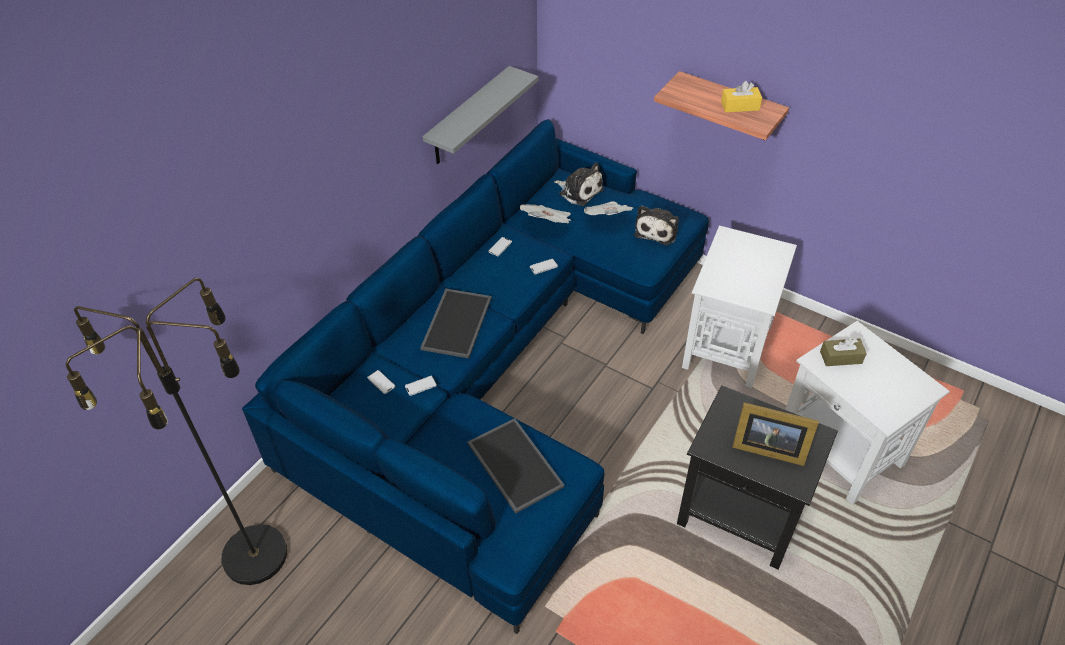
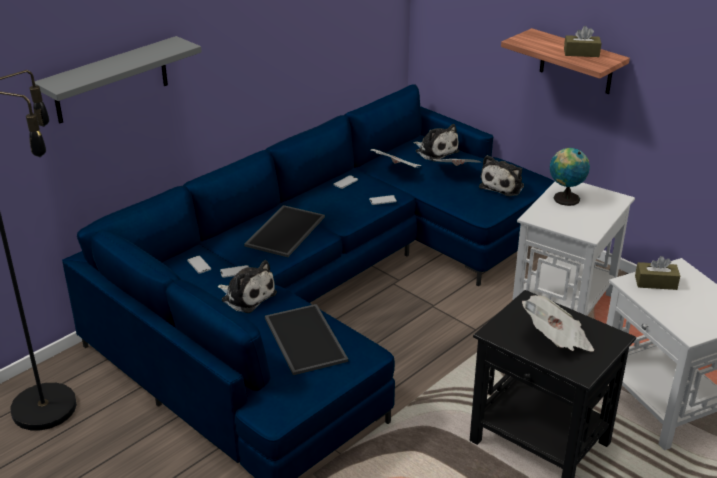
camera: 10 degrees right, 15 degrees down
grey shelf [423,66,538,164] -> grey shelf moved to [35,36,202,124]
yellow tissue box [721,81,762,112] -> brown tissue box [564,26,602,57]
picture frame [732,402,819,466] -> newspaper [522,295,594,351]
none -> plush toy [217,260,277,313]
none -> globe [550,148,590,206]

